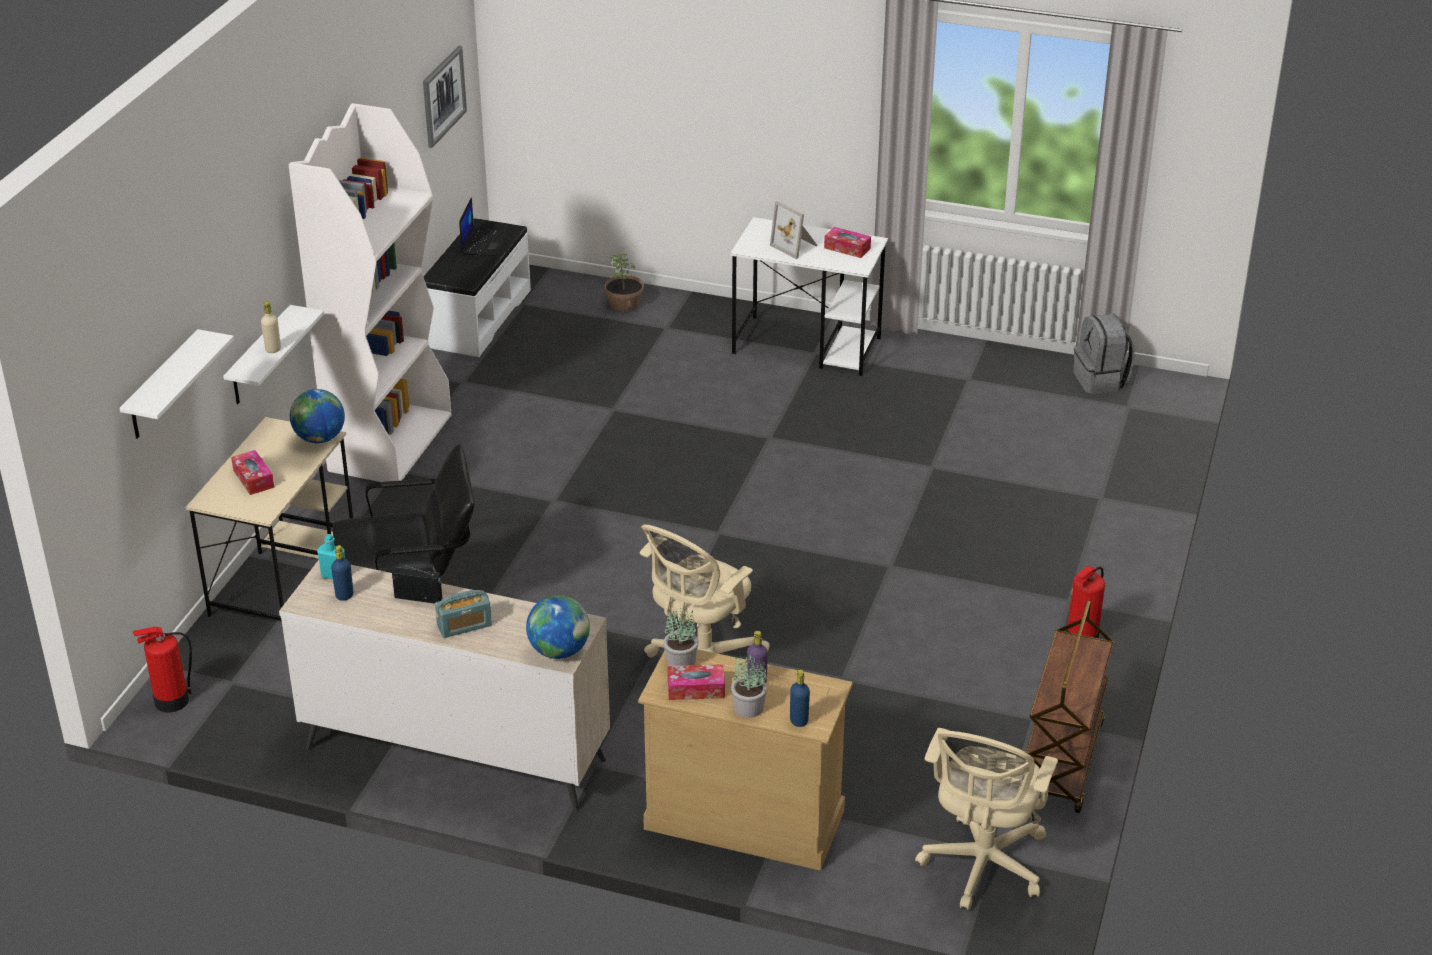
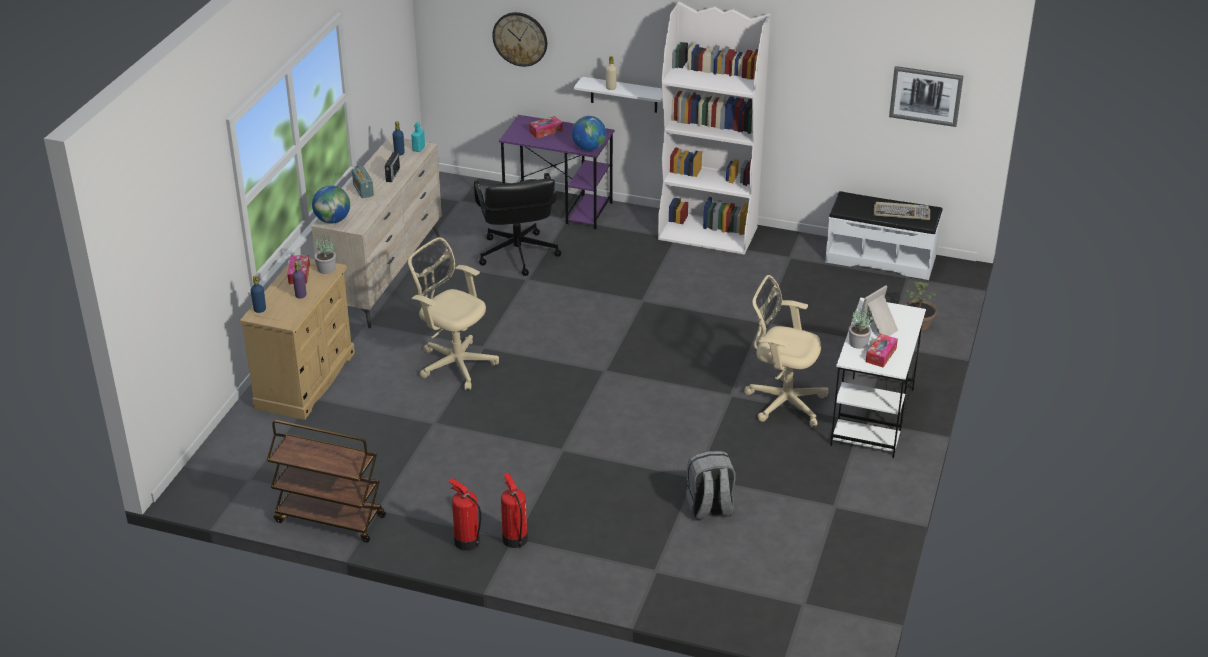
camera: 90 degrees right, 0 degrees up
white shelf [119,329,234,439] -> wall clock [492,12,547,67]
fire extinguisher [133,627,192,712] -> fire extinguisher moved to [501,473,528,548]
beige desk [185,417,353,621] -> purple desk [499,115,615,229]
laptop [459,197,509,256] -> keyboard [874,202,930,220]
potted plant [731,653,767,718] -> potted plant moved to [849,305,872,349]
beige office chair [915,728,1058,910] -> beige office chair moved to [744,275,829,427]
grey backpack [1073,314,1134,394] -> grey backpack moved to [686,451,736,520]

